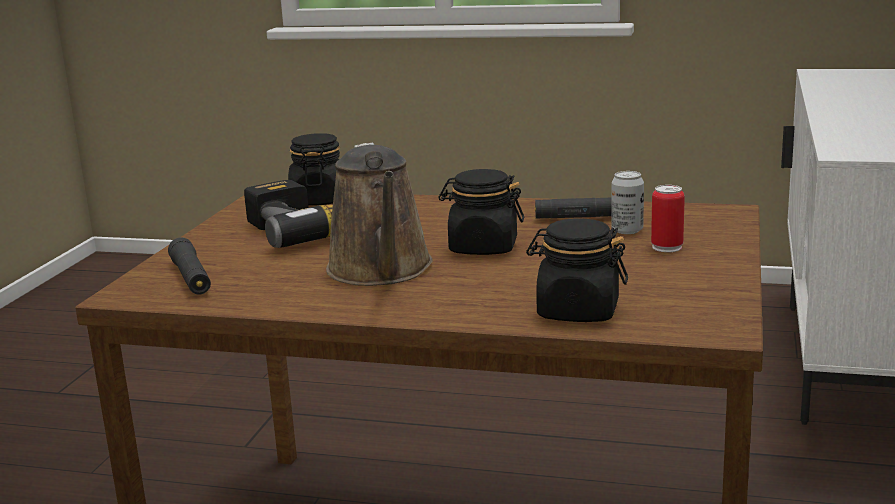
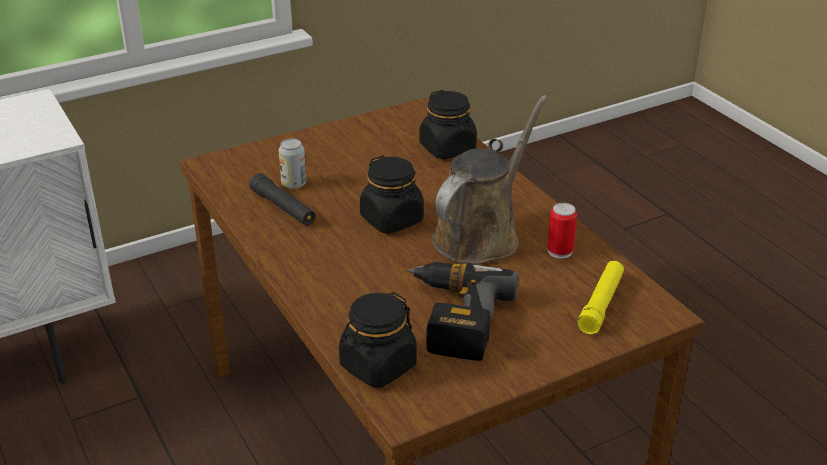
camera: 135 degrees left, 15 degrees up
black flashlight [168,237,211,295] -> yellow flashlight [577,261,624,335]
can [651,185,685,252] -> can moved to [547,203,577,259]

